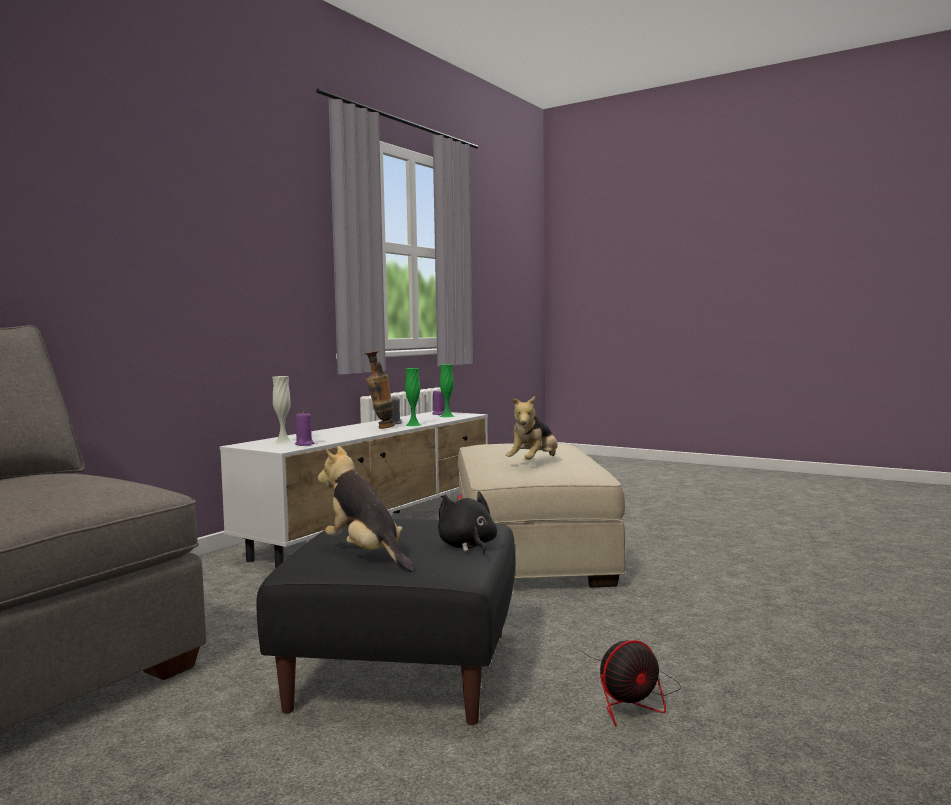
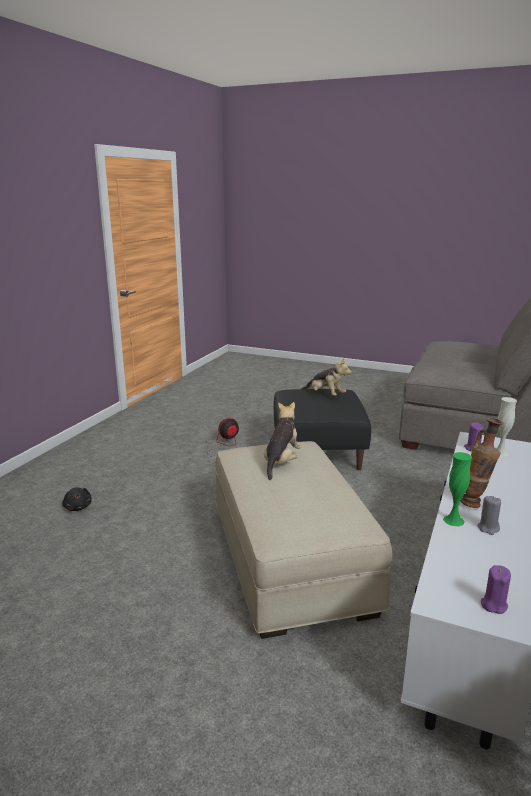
camera: 170 degrees right, 15 degrees up
black plush toy [438,491,497,555] -> black plush toy moved to [62,487,92,511]
green vase [440,364,454,417] -> none

